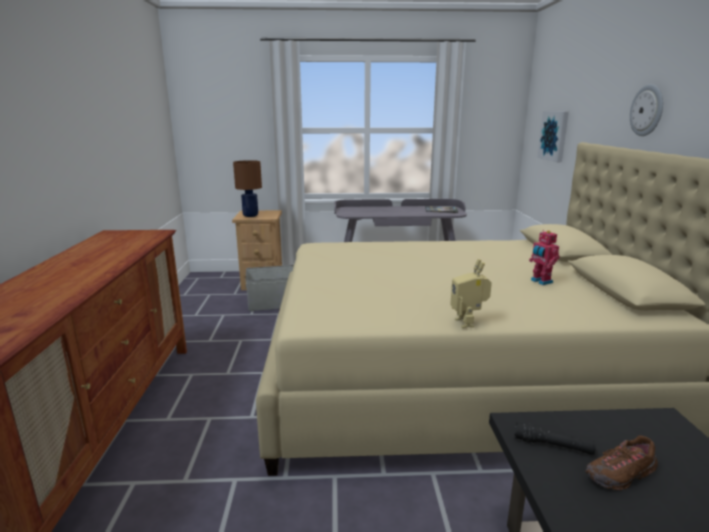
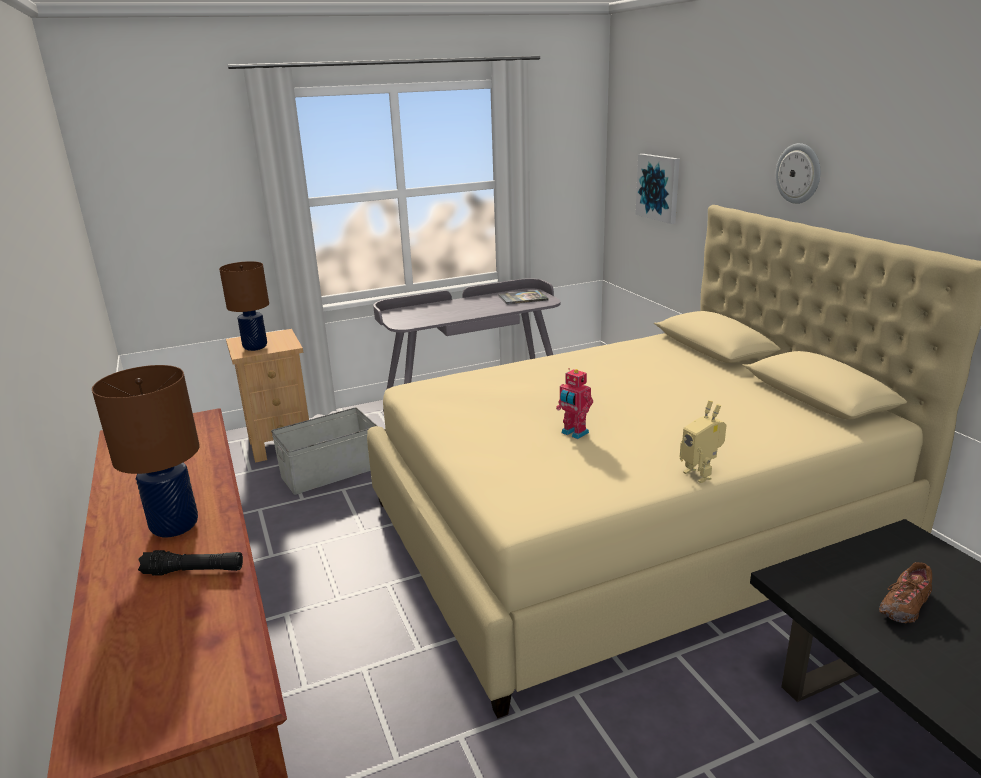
camera: 20 degrees left, 5 degrees up
black flashlight [514,422,596,455] -> black flashlight moved to [138,550,243,576]
toy robot [529,230,560,285] -> toy robot moved to [556,368,593,439]
none -> brown table lamp [92,365,200,537]

